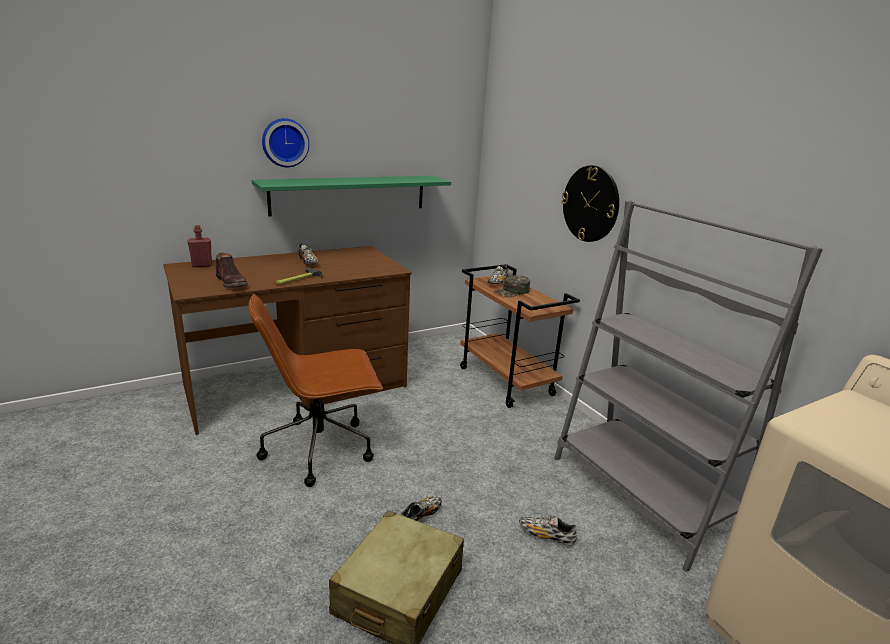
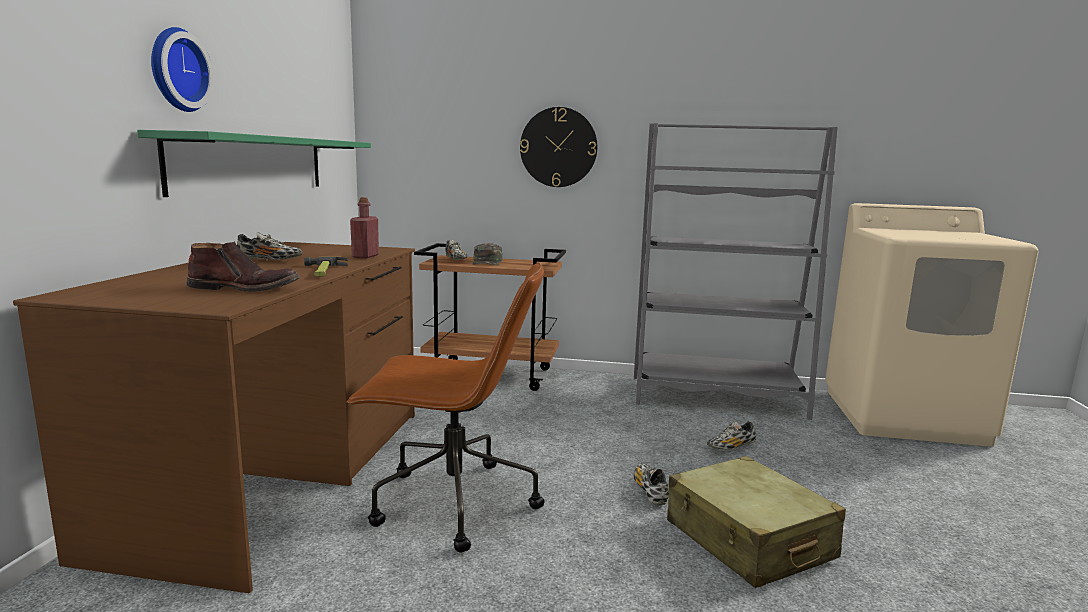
camera: 50 degrees left, 10 degrees down
red bottle [187,225,213,267] -> red bottle moved to [350,197,379,259]
brown office chair [248,294,383,487] -> brown office chair turned 105 degrees counterclockwise [346,262,544,552]

